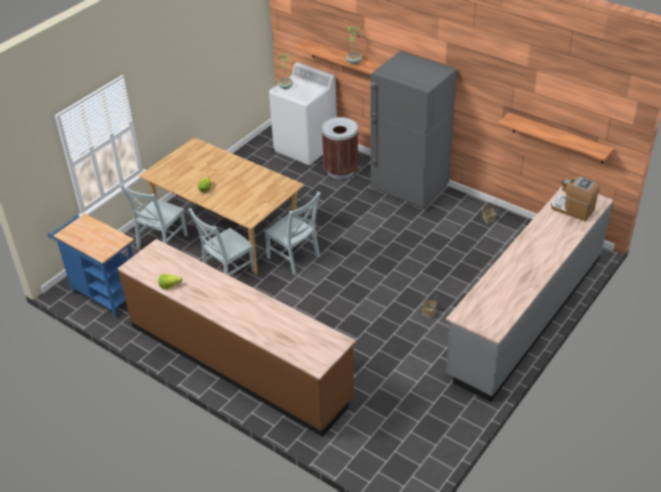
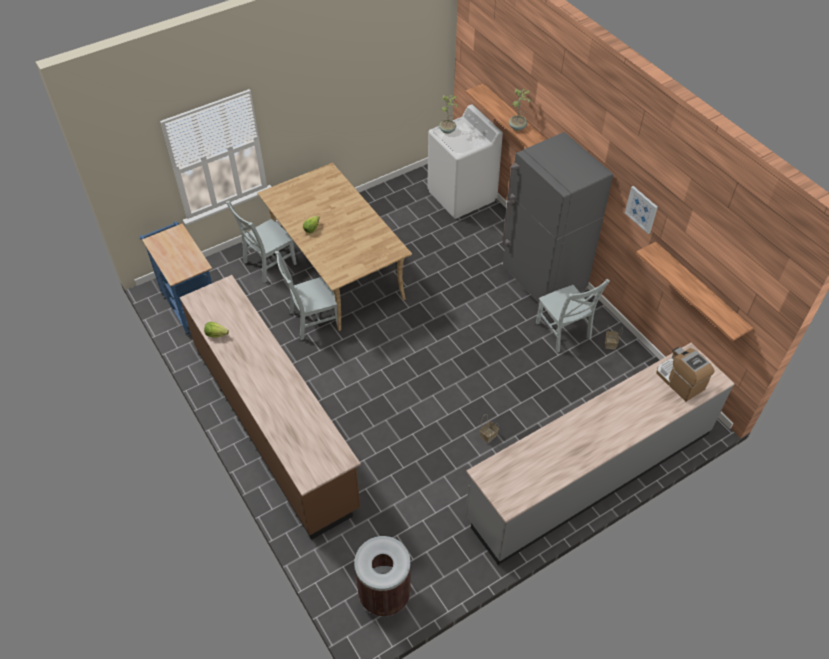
camera: 20 degrees right, 10 degrees up
grey chair [264,192,321,275] -> grey chair moved to [536,279,610,352]
brown trash can [322,117,358,179] -> brown trash can moved to [354,536,411,617]
none -> picture [625,186,658,234]

